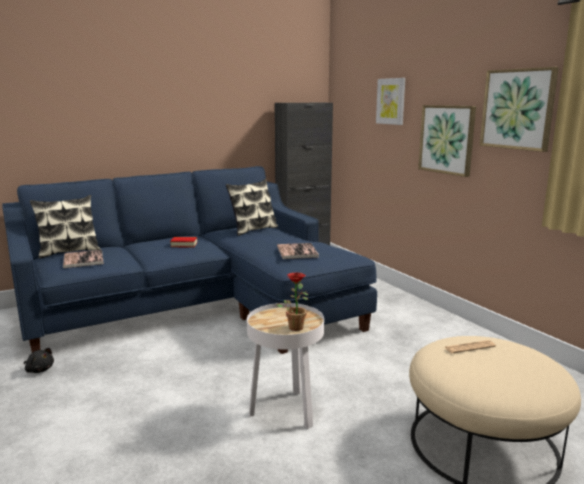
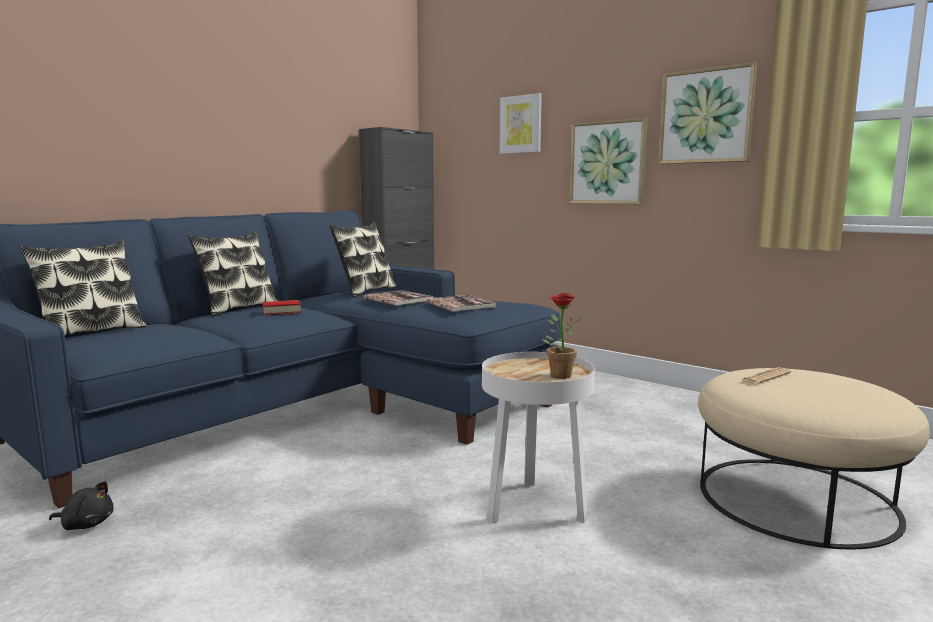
camera: 20 degrees left, 5 degrees down
book [63,250,104,268] -> book moved to [364,290,434,306]
none -> pillow [188,231,278,316]

